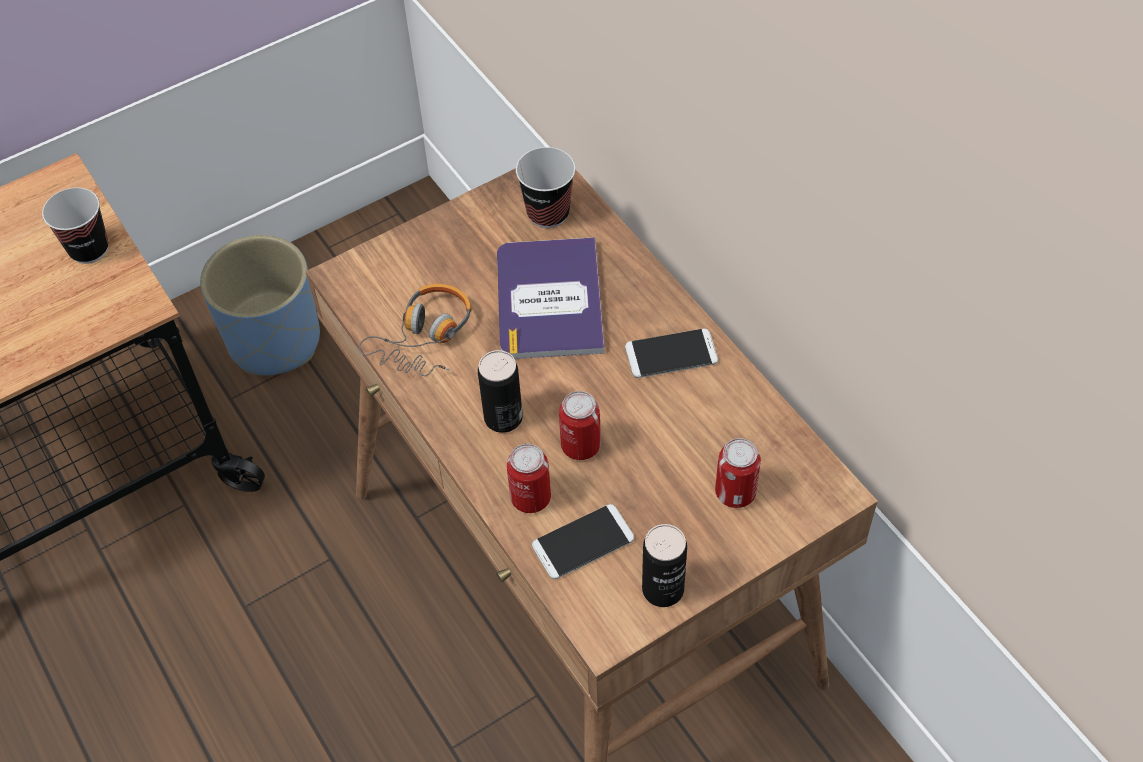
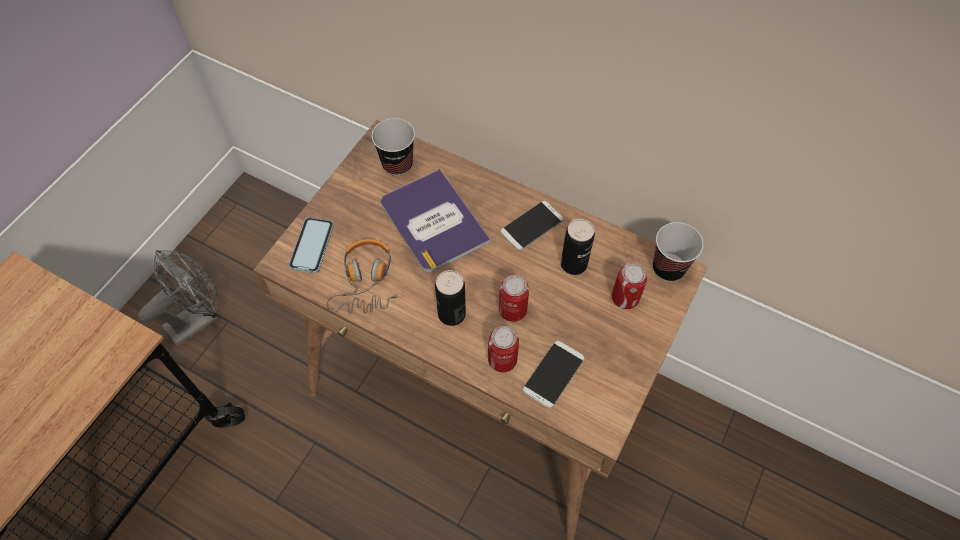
camera: 30 degrees left, 5 degrees up
cup [42,188,109,264] -> cup moved to [653,222,704,282]
blue planter [200,235,320,376] -> grey fan [138,250,218,346]
can [642,524,687,607] -> can moved to [561,219,595,275]
none -> phone [289,217,334,273]

